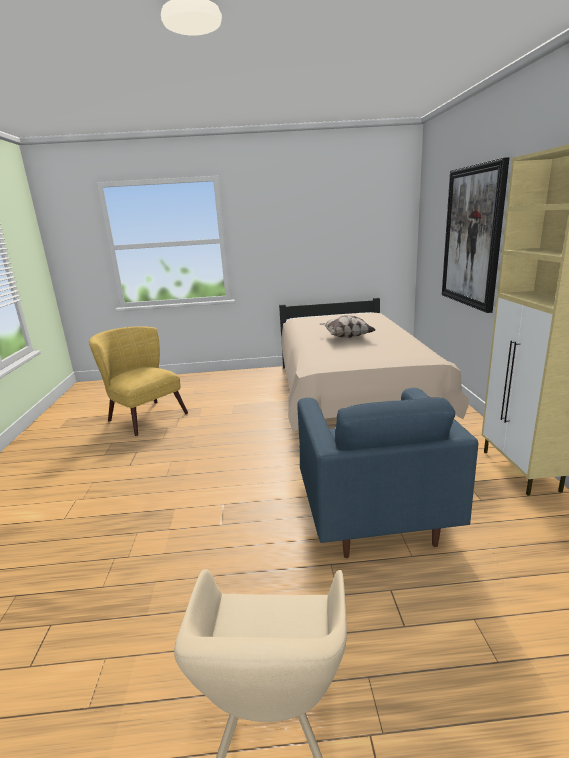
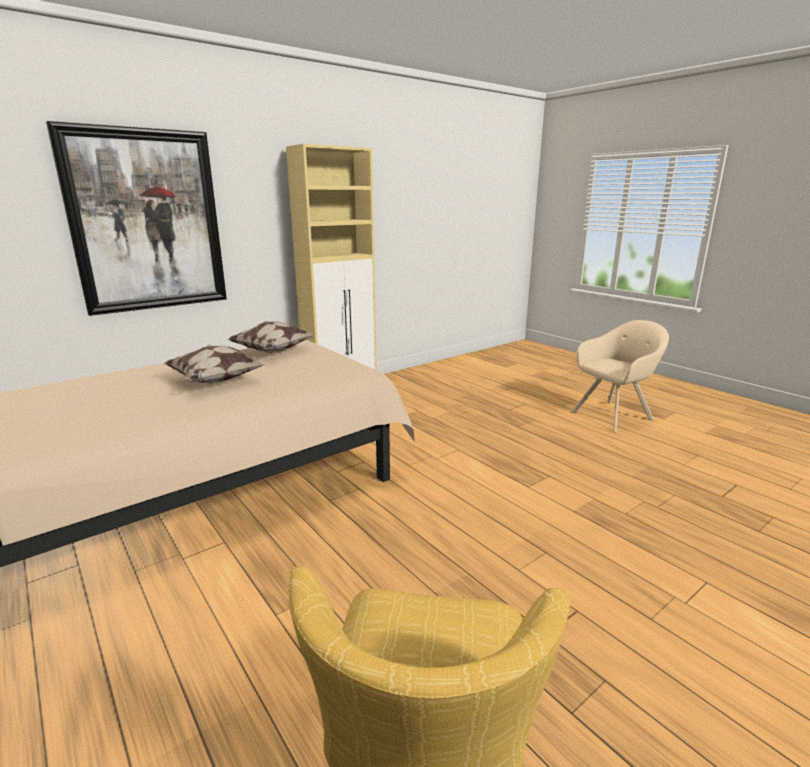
camera: 125 degrees left, 0 degrees up
blue armchair [297,388,478,558] -> none
none -> pillow [228,321,314,353]

